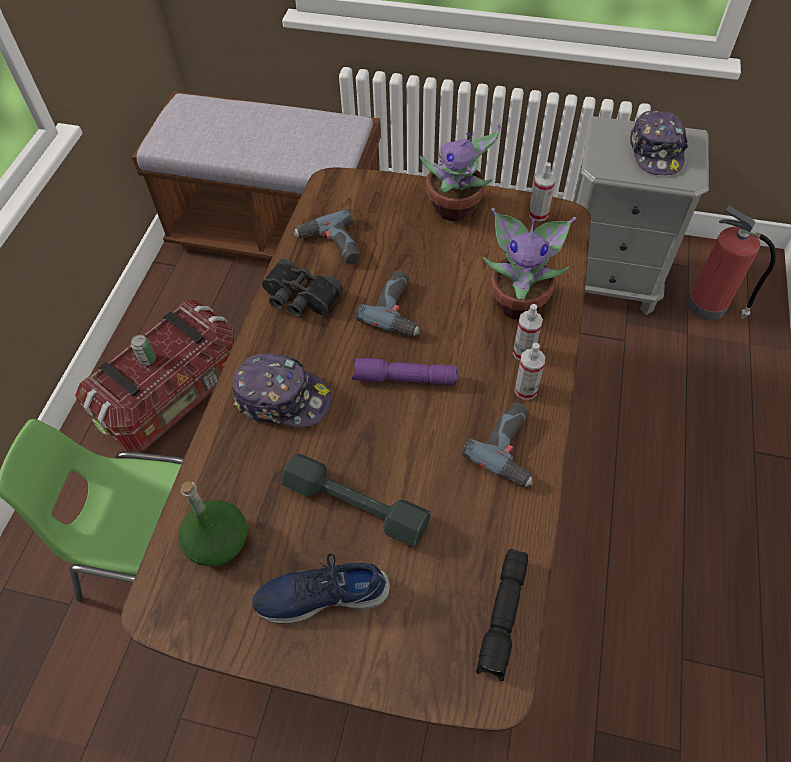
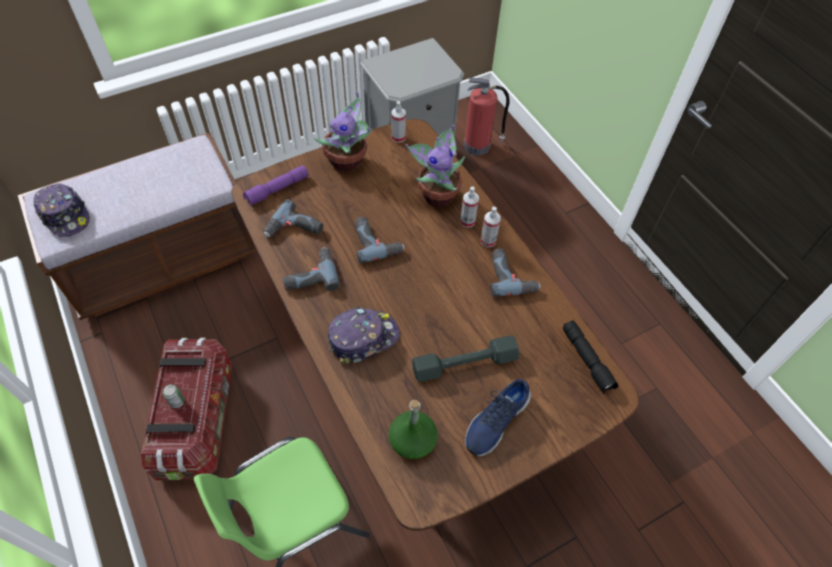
camera: 45 degrees left, 0 degrees up
black binoculars [262,259,343,317] -> power drill [283,247,340,291]
purple flashlight [352,358,458,385] -> purple flashlight moved to [243,165,309,206]
cap [630,111,688,175] -> cap moved to [34,183,90,237]

